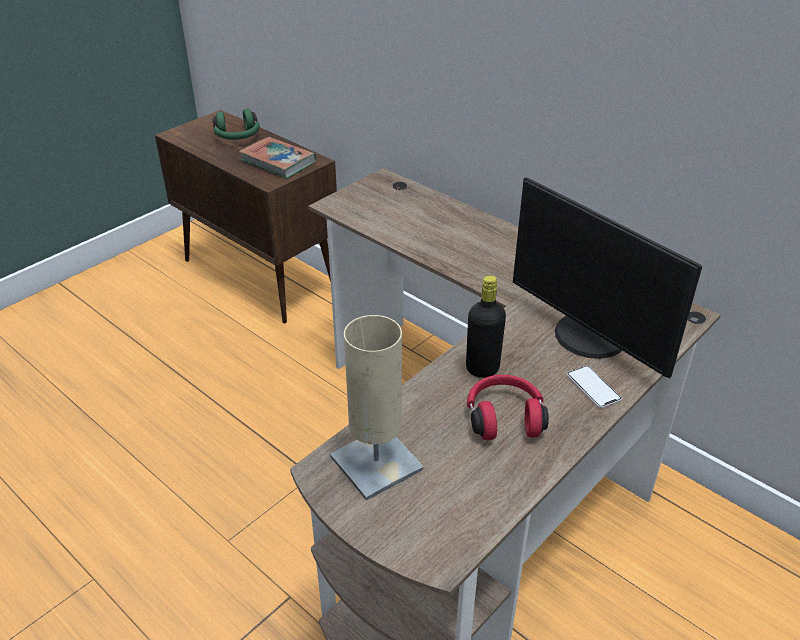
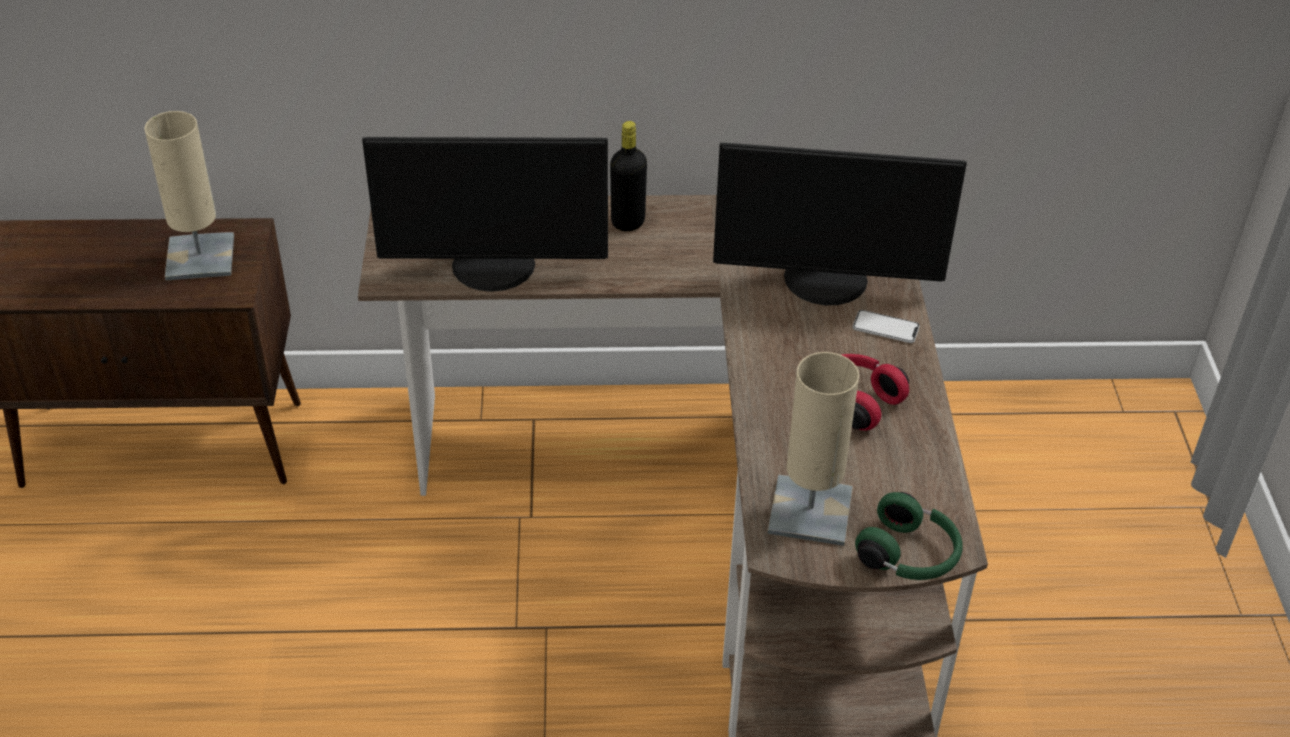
camera: 45 degrees left, 5 degrees up
green headphones [213,109,260,140] -> green headphones moved to [855,492,963,580]
book [239,137,316,179] -> beige table lamp [144,111,234,280]
black bottle [466,275,506,378] -> black bottle moved to [610,121,647,231]
none -> monitor [362,137,608,292]

